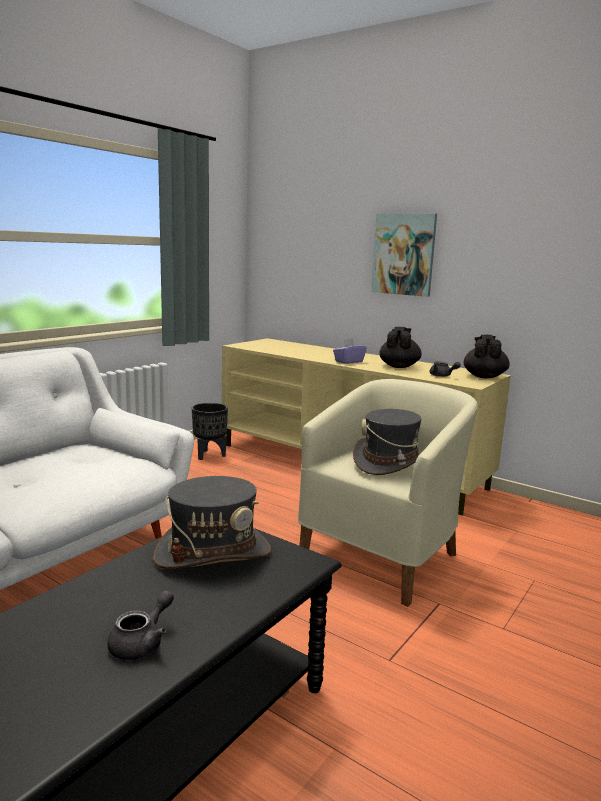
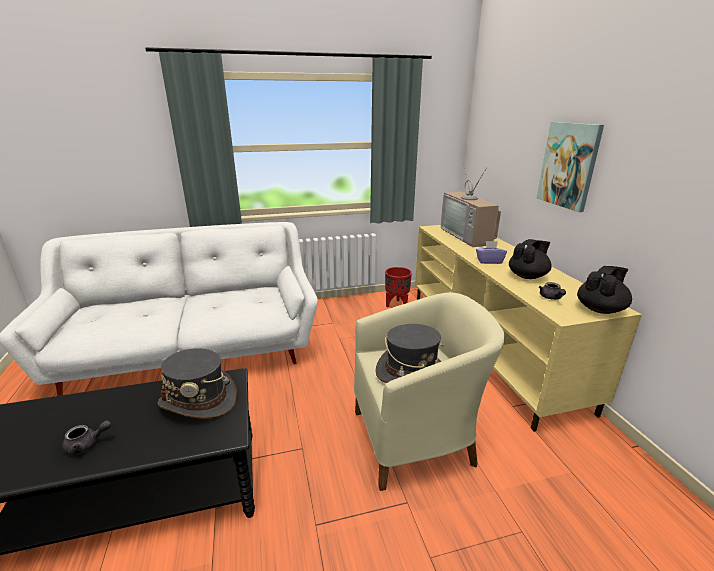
camera: 40 degrees right, 10 degrees up
black planter [192,403,228,460] -> red planter [385,267,412,307]
none -> television [441,162,501,247]

